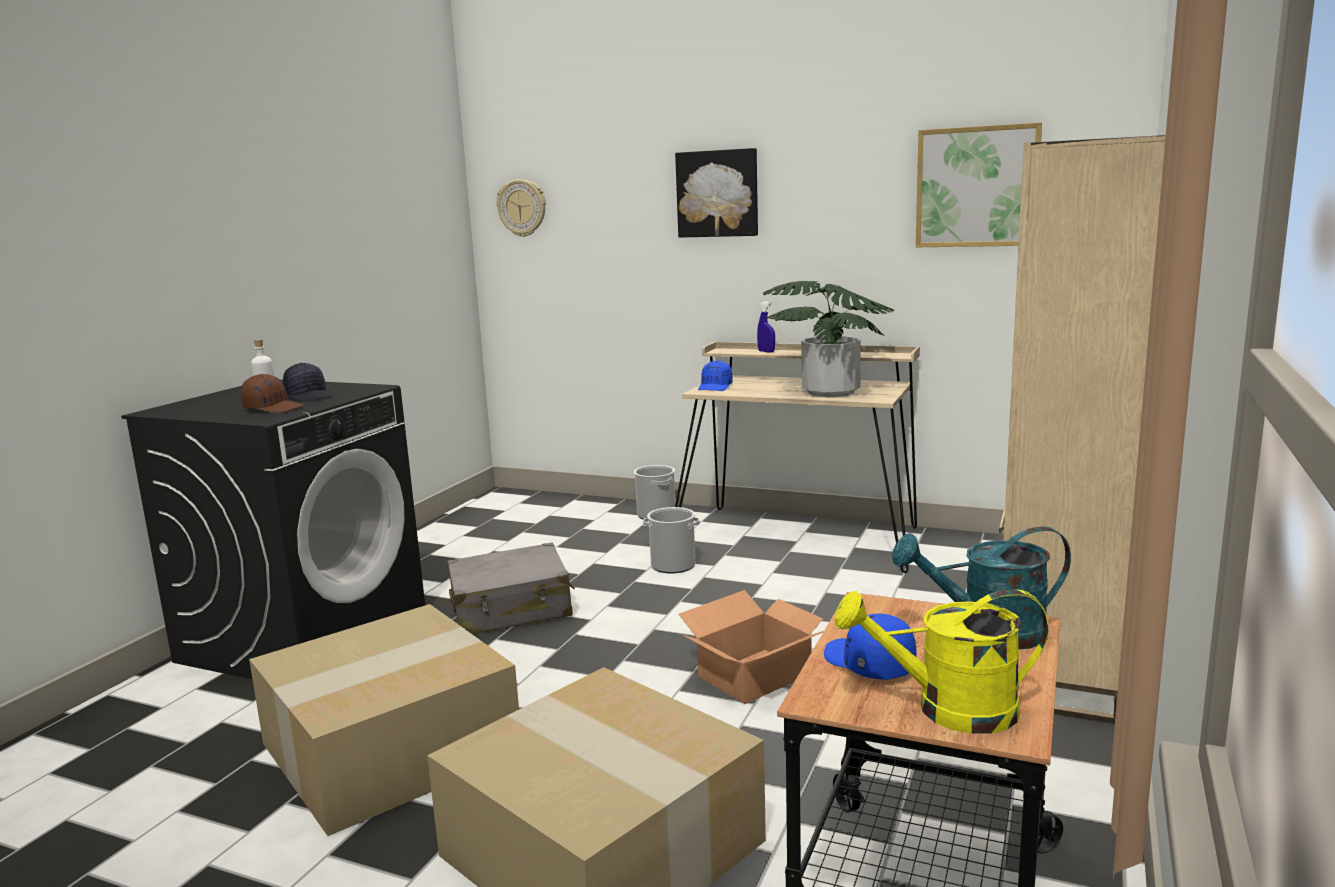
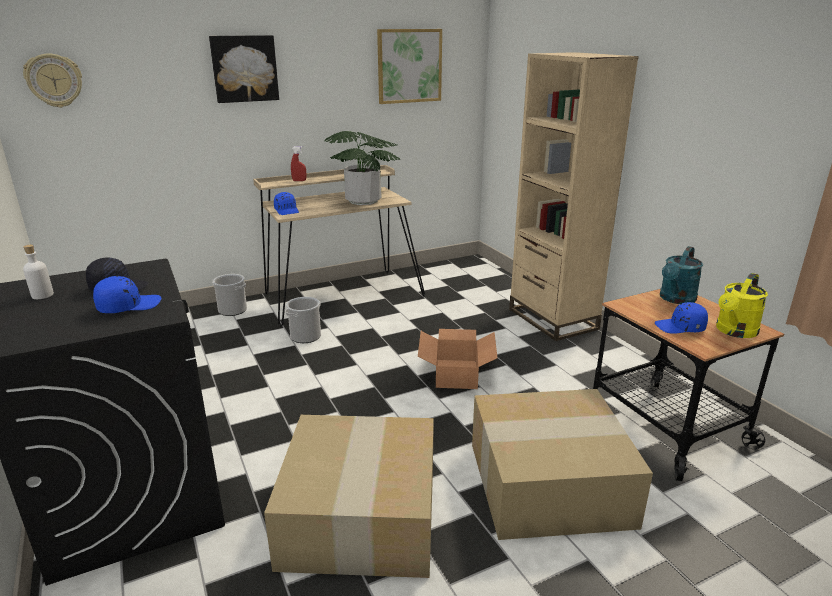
camera: 50 degrees left, 10 degrees up
brown cap [241,374,303,413] -> blue cap [93,276,161,313]
grey suitcase [447,543,575,634] -> none
blue spray bottle [757,301,775,353] -> red spray bottle [291,146,307,181]

